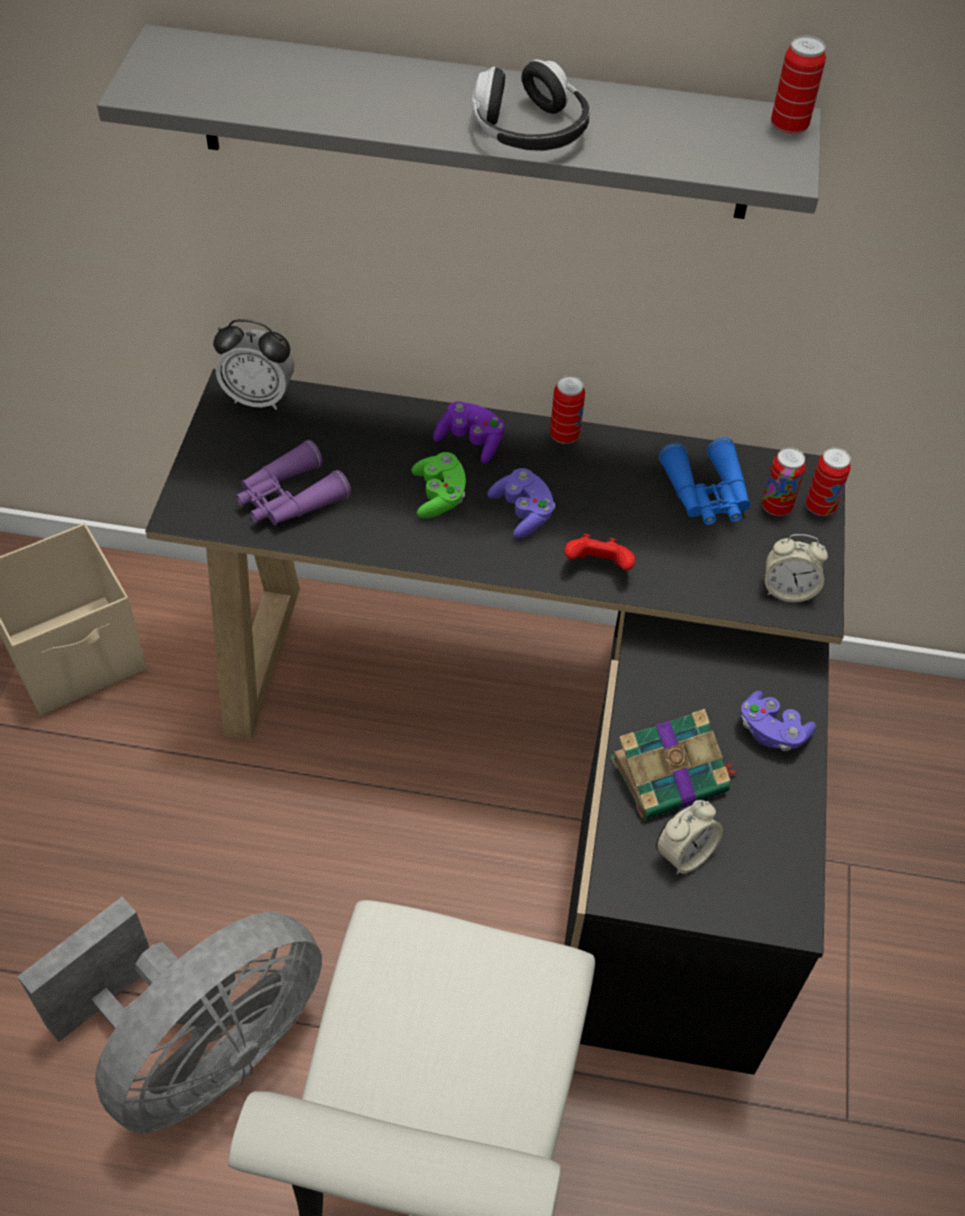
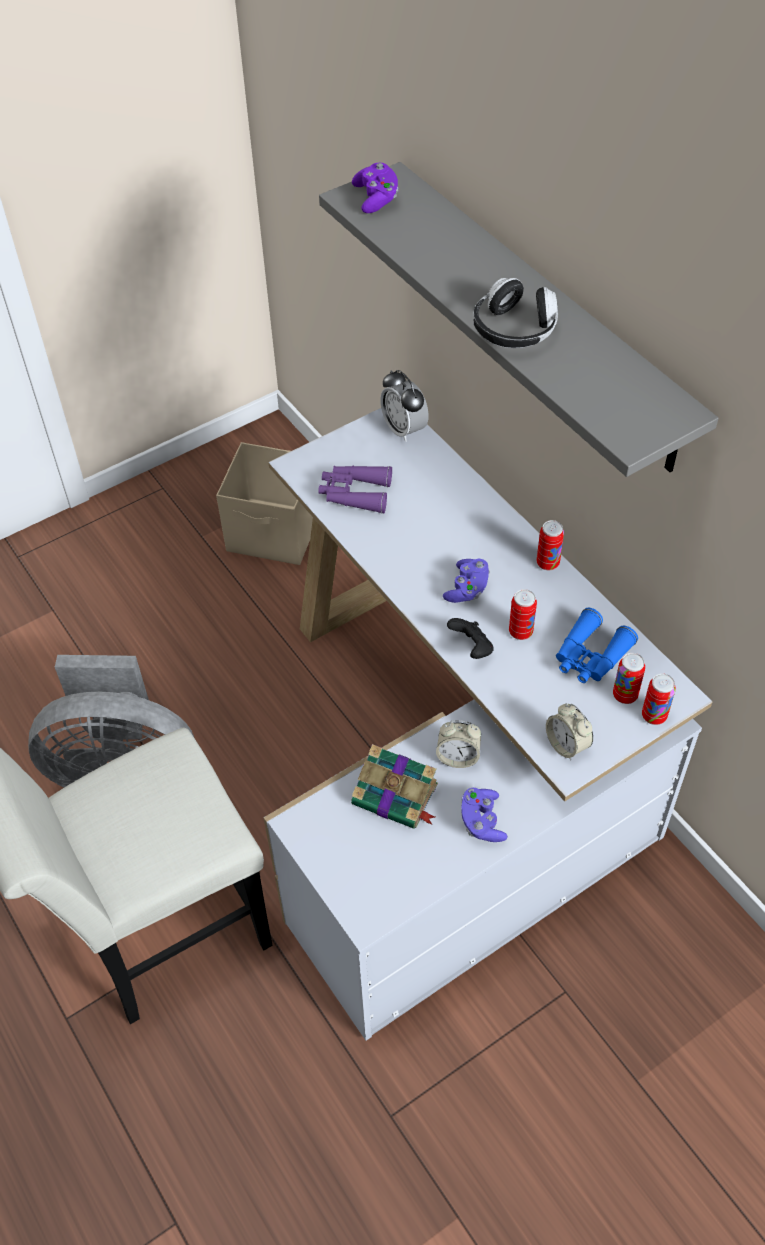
camera: 50 degrees right, 0 degrees up
black desk [145,369,845,1075] -> white desk [264,408,712,1041]
green game controller [411,452,466,519] -> none
purple game controller [433,401,505,464] -> purple game controller moved to [352,162,398,213]
red game controller [564,534,635,570] -> black game controller [447,618,494,659]
alarm clock [656,800,723,875] -> alarm clock moved to [436,720,481,768]
can [771,36,826,135] -> can moved to [509,589,537,640]

